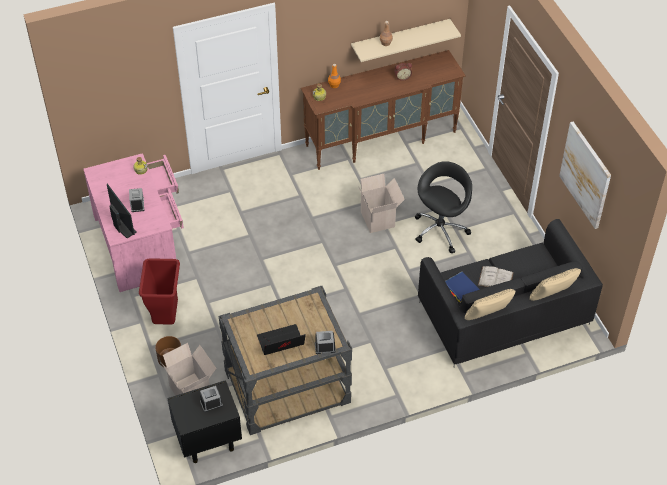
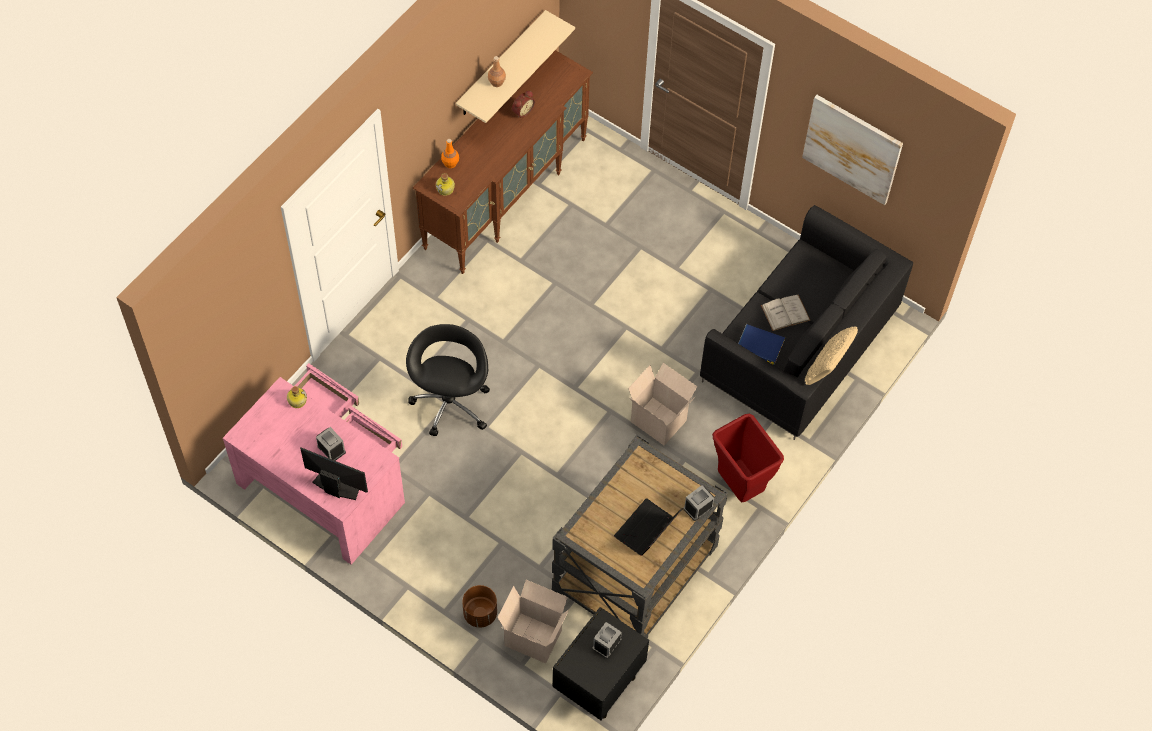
camera: 35 degrees left, 10 degrees up
red trash can [139,258,180,325] -> red trash can moved to [712,413,784,502]
cardboard box [358,174,405,233] -> cardboard box moved to [628,363,697,445]
black office chair [415,161,472,253] -> black office chair moved to [406,324,490,436]
beige pillow [530,268,581,301] -> none

